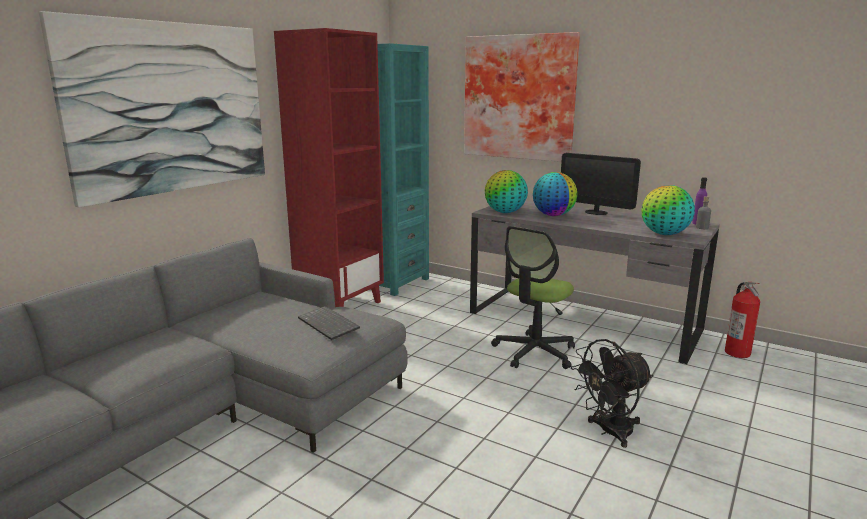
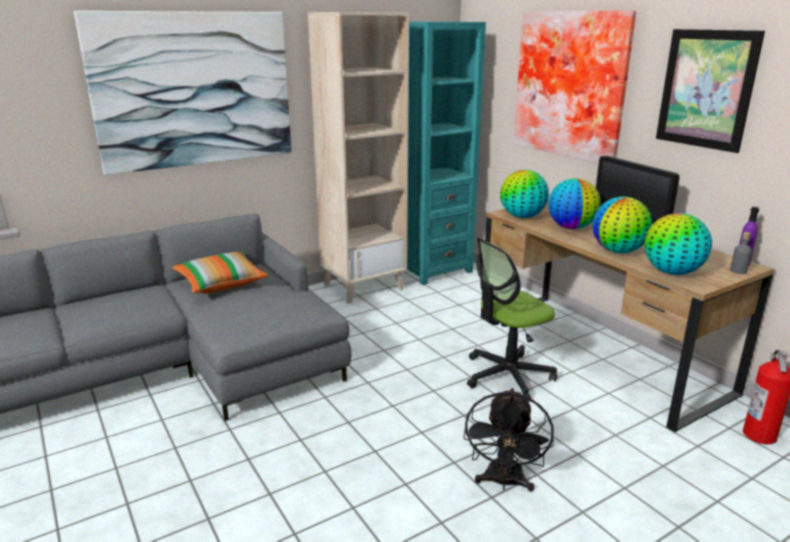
camera: 25 degrees right, 5 degrees up
red bookcase [274,28,384,307] -> beige bookcase [308,12,409,304]
keyboard [298,306,360,340] -> none
grey desk [470,201,720,364] -> brown desk [481,200,774,432]
black fan [571,339,653,448] -> black fan turned 75 degrees counterclockwise [463,388,554,492]
none -> pillow [172,252,270,294]
none -> globe [593,197,652,253]
none -> picture [656,29,765,153]

